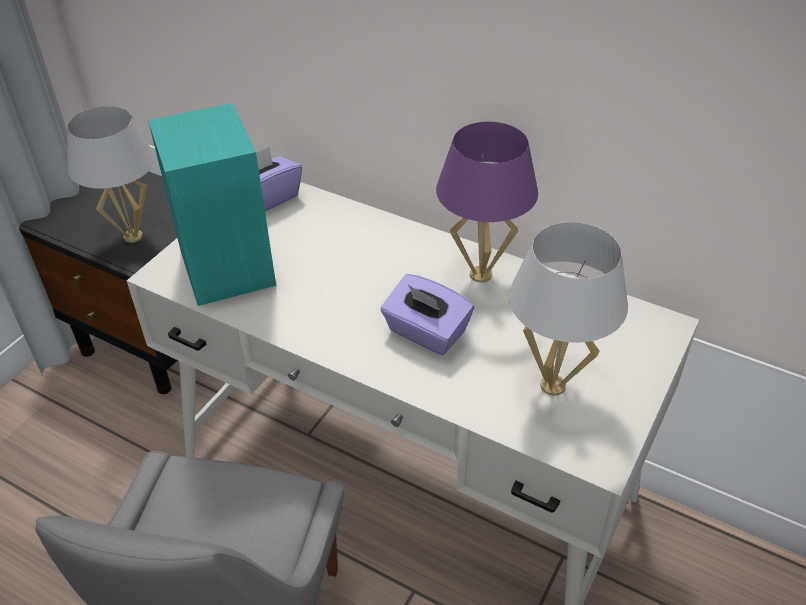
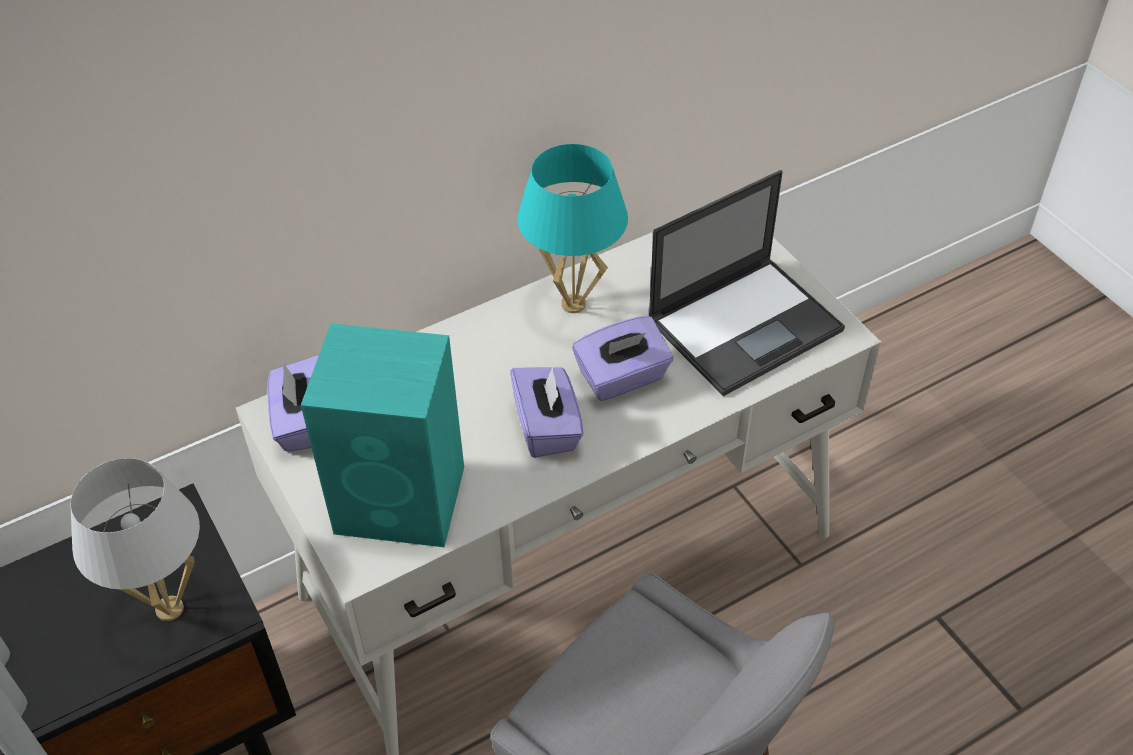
camera: 60 degrees left, 5 degrees up
purple table lamp [436,122,538,283] -> turquoise table lamp [517,144,628,313]
white table lamp [509,222,628,396] -> laptop [649,170,845,396]
none -> purple tissue box [510,367,584,458]

